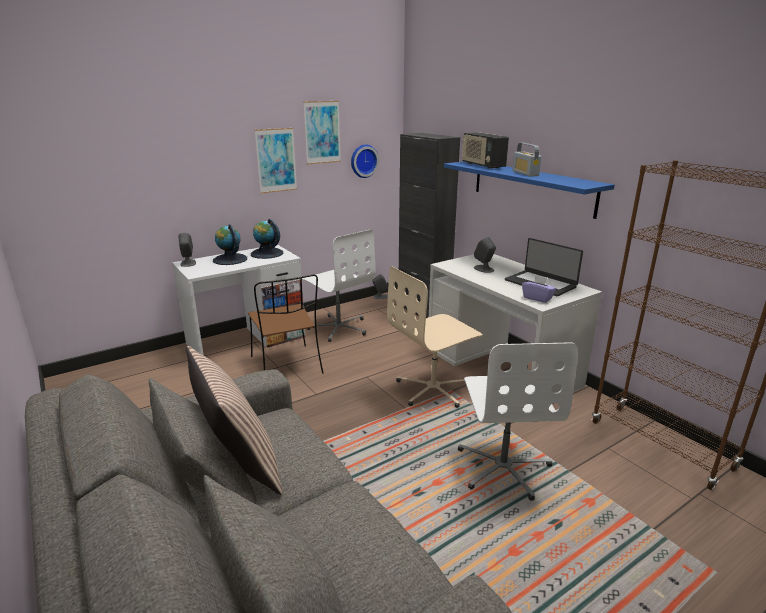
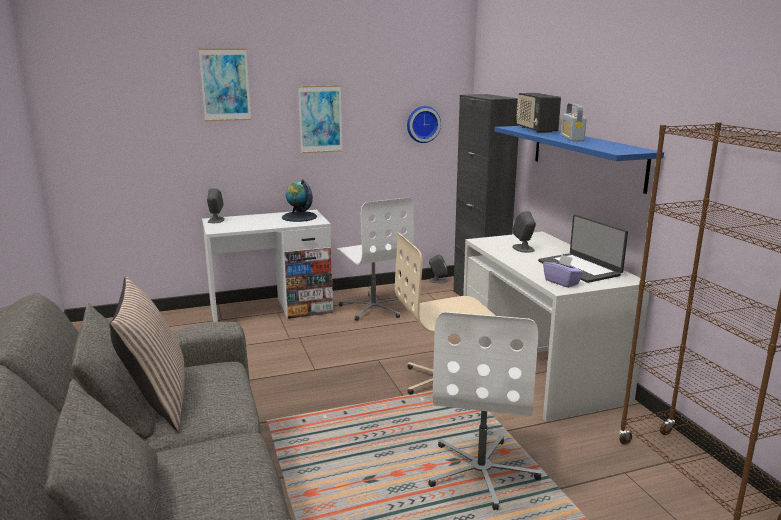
camera: 15 degrees right, 5 degrees down
globe [213,224,247,265] -> none
brown chair [248,274,323,374] -> none
picture [303,101,341,165] -> picture moved to [199,49,251,121]

